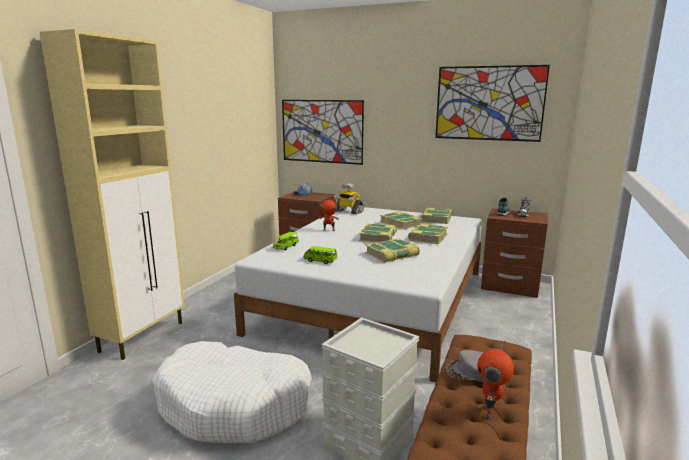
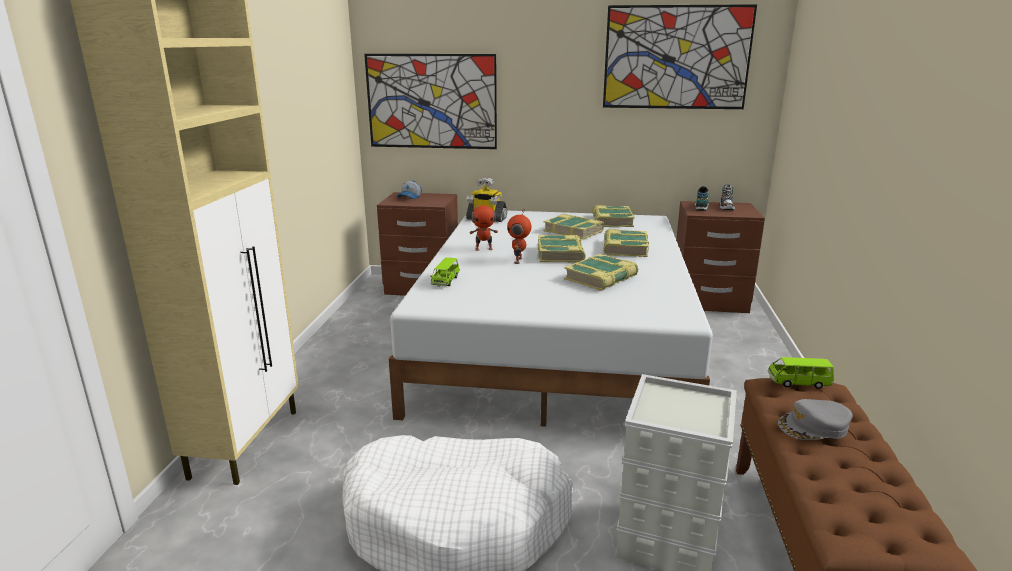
camera: 15 degrees left, 5 degrees up
green toy car [303,246,338,264] -> green toy car moved to [768,357,834,389]
toy robot [477,341,514,419] -> toy robot moved to [507,209,532,264]

